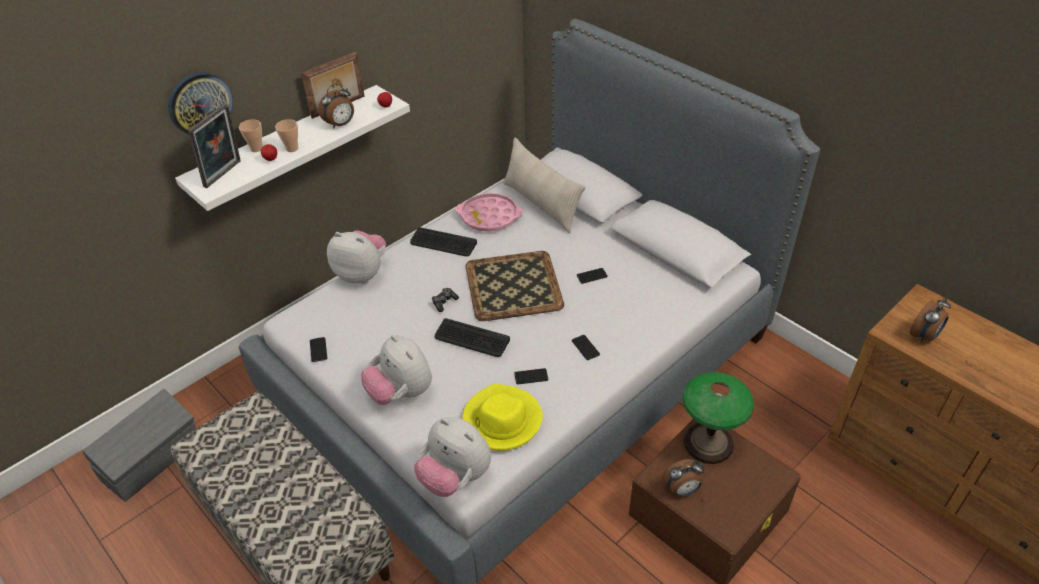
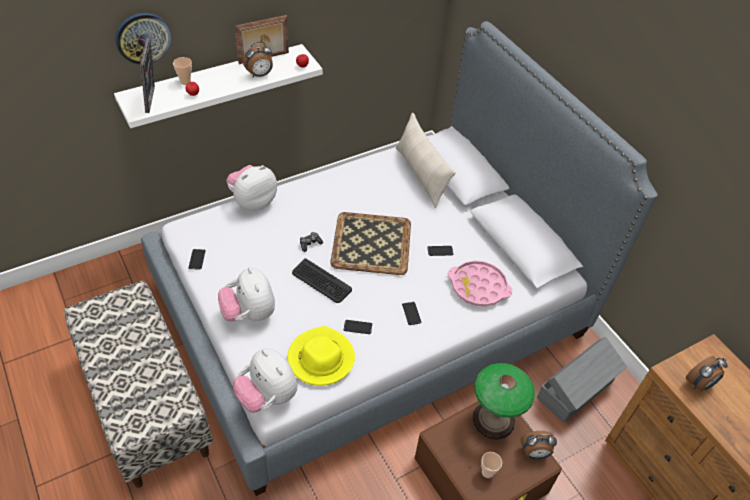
camera: 10 degrees right, 5 degrees up
grey storage box [83,389,197,502] -> grey storage box moved to [537,337,627,423]
picture frame [188,103,241,188] -> picture frame turned 45 degrees counterclockwise [140,39,155,113]
cup [275,119,298,152] -> cup moved to [481,452,502,478]
plush toy [327,230,386,283] -> plush toy turned 75 degrees counterclockwise [226,165,277,211]
keyboard [410,227,477,256] -> none
pink tray [456,193,523,232] -> pink tray moved to [448,260,512,307]
alarm clock [663,459,704,496] -> alarm clock moved to [521,431,557,459]

